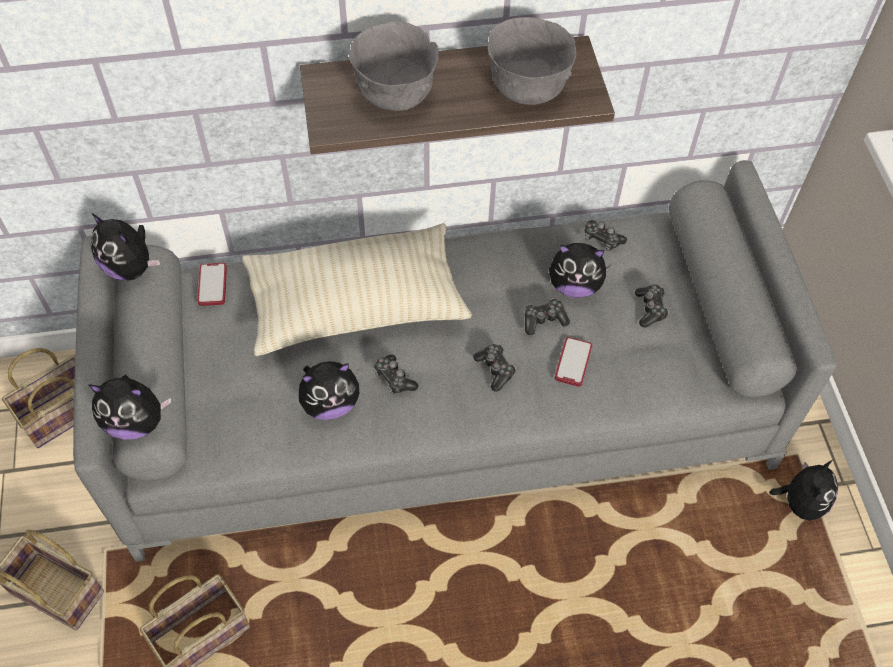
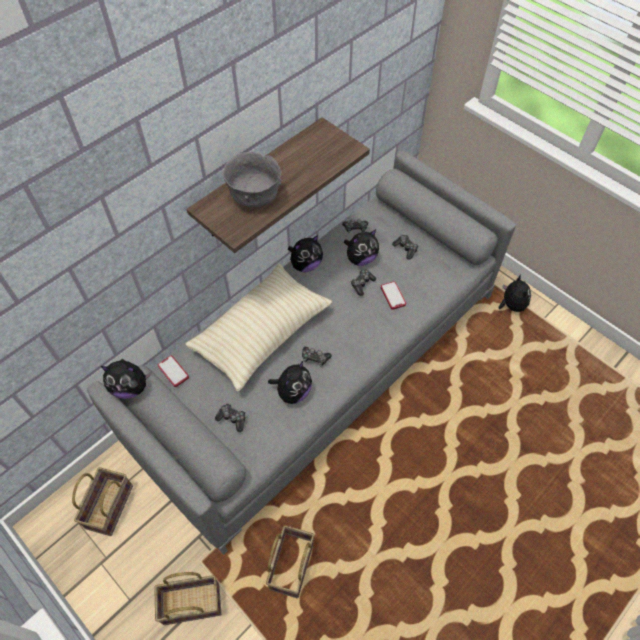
camera: 35 degrees left, 0 degrees up
plush toy [89,375,171,440] -> plush toy moved to [288,235,323,272]
game controller [473,344,516,392] -> game controller moved to [215,403,245,432]
grey bowl [487,17,576,105] -> none

